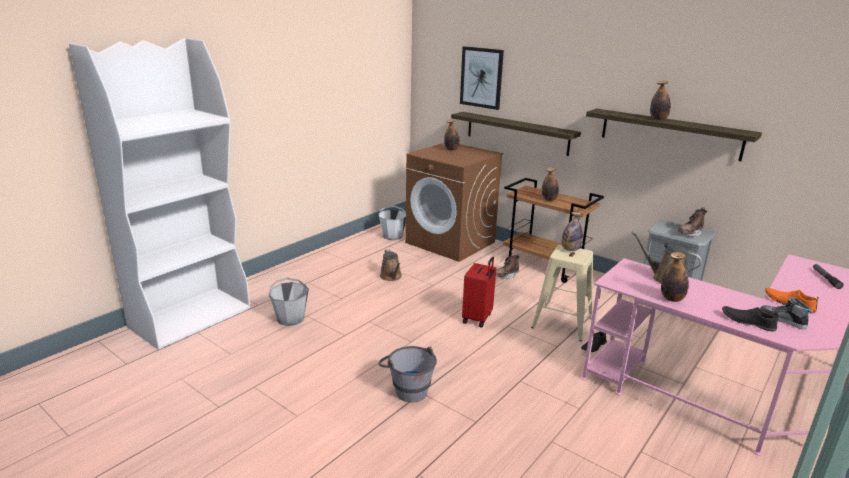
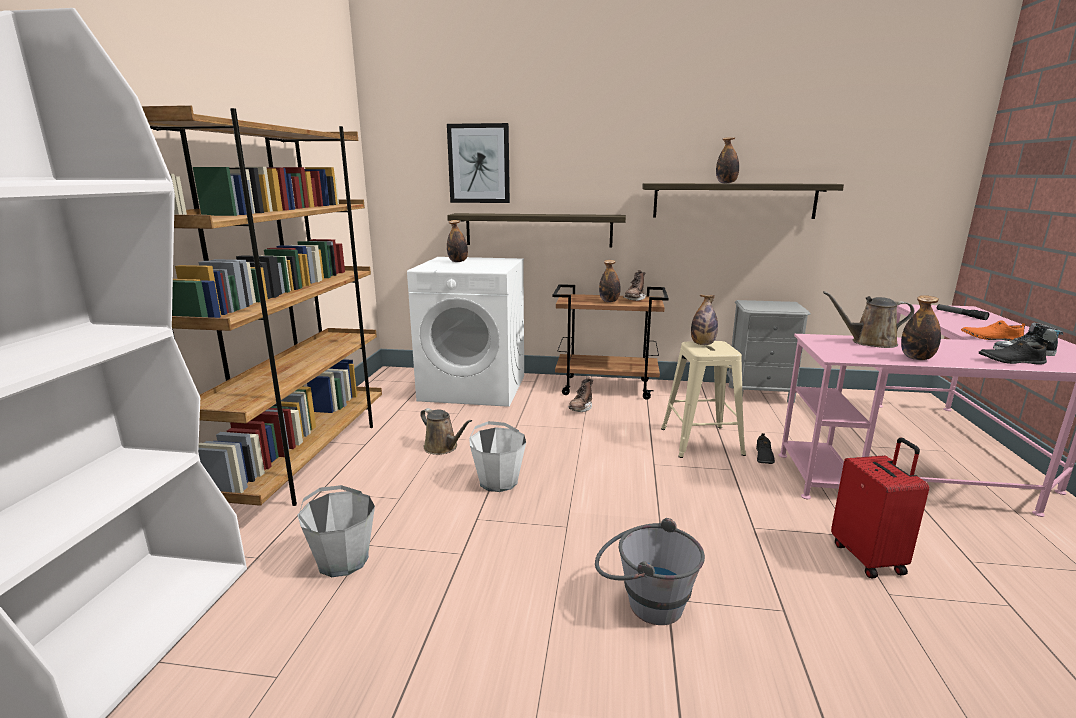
camera: 30 degrees left, 5 degrees down
white bucket [379,206,406,240] -> white bucket moved to [469,421,526,492]
brown washing machine [405,143,503,262] -> white washing machine [407,257,524,407]
red suitcase [462,257,496,328] -> red suitcase moved to [831,438,929,579]
brown boot [678,207,707,237] -> brown boot moved to [623,270,646,301]
none -> brown bookcase [142,105,382,506]

